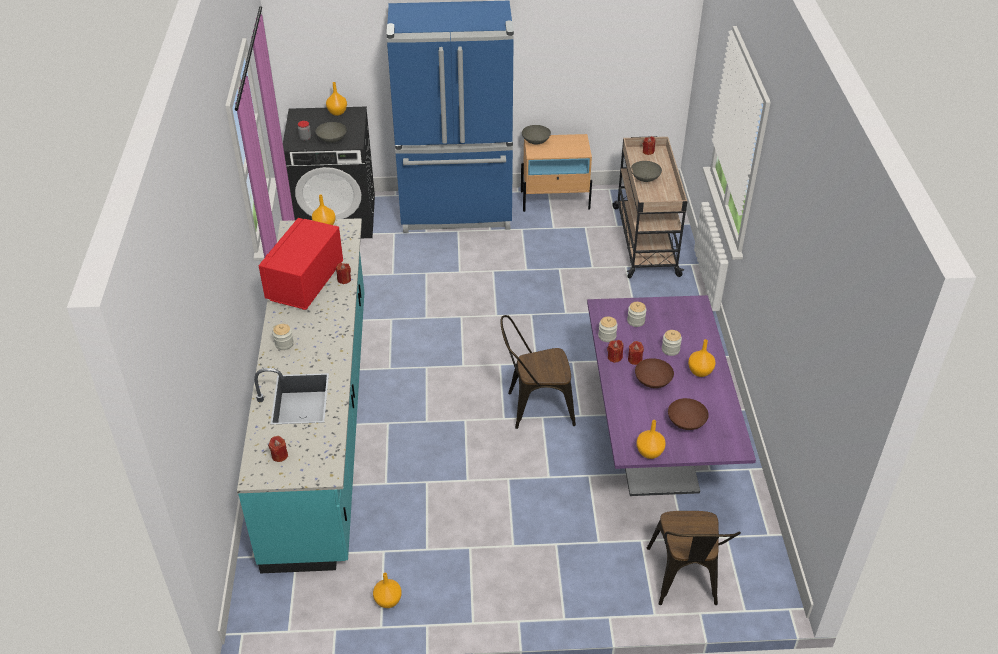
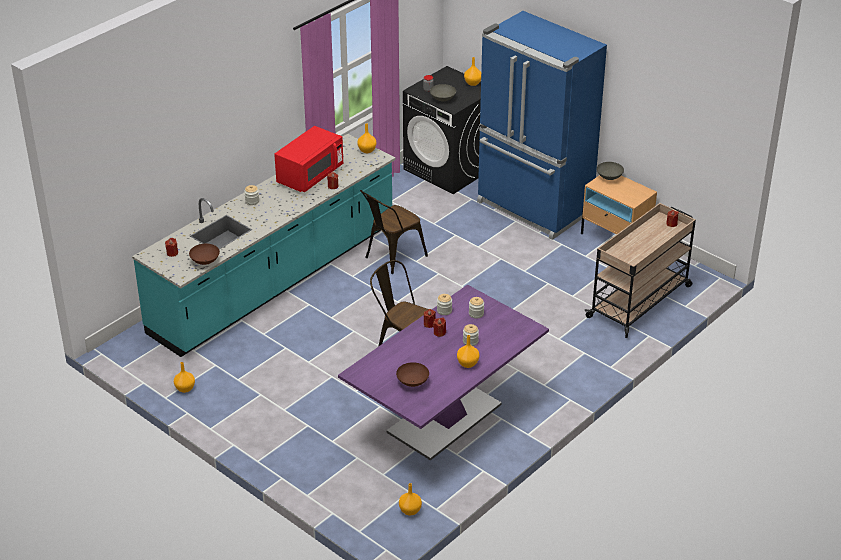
camera: 45 degrees right, 5 degrees down
red microwave [259,218,343,310] -> red microwave turned 150 degrees clockwise [274,126,343,192]
grey bowl [631,161,662,182] -> none
brown bowl [635,358,674,388] -> brown bowl moved to [189,244,220,265]
orange vase [636,420,666,459] -> orange vase moved to [399,483,422,515]
brown chair [647,511,741,605] -> brown chair moved to [360,190,428,274]

